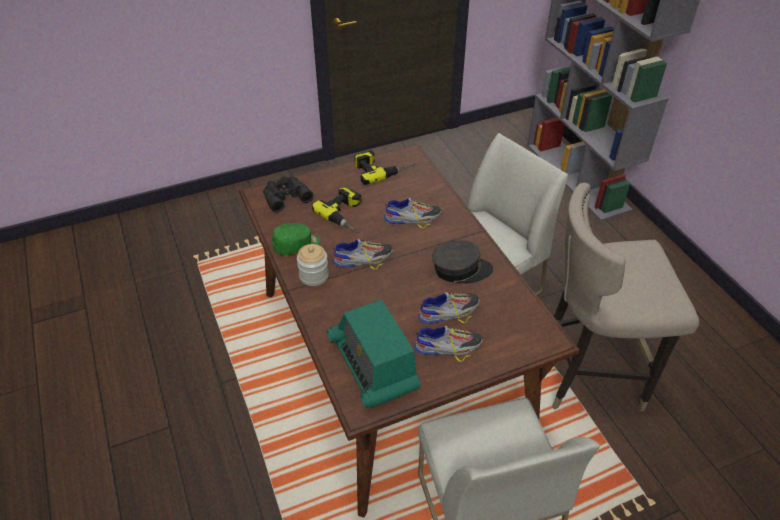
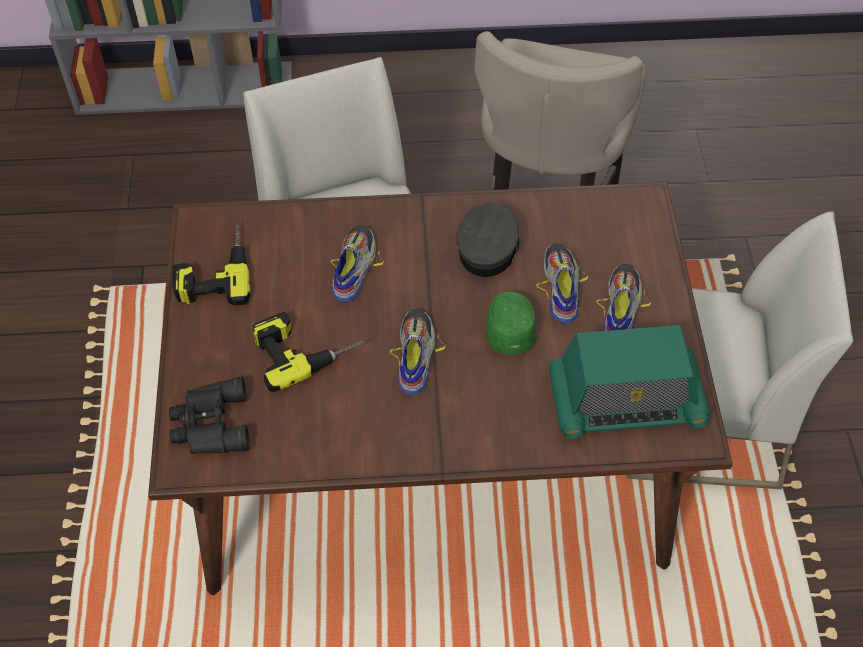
camera: 70 degrees left, 10 degrees up
green cap [272,223,320,255] -> green cap moved to [487,292,536,355]
jar [297,244,329,286] -> none

